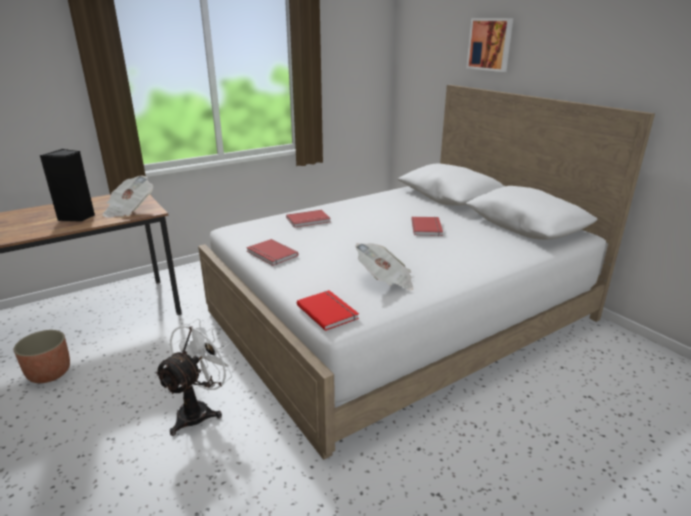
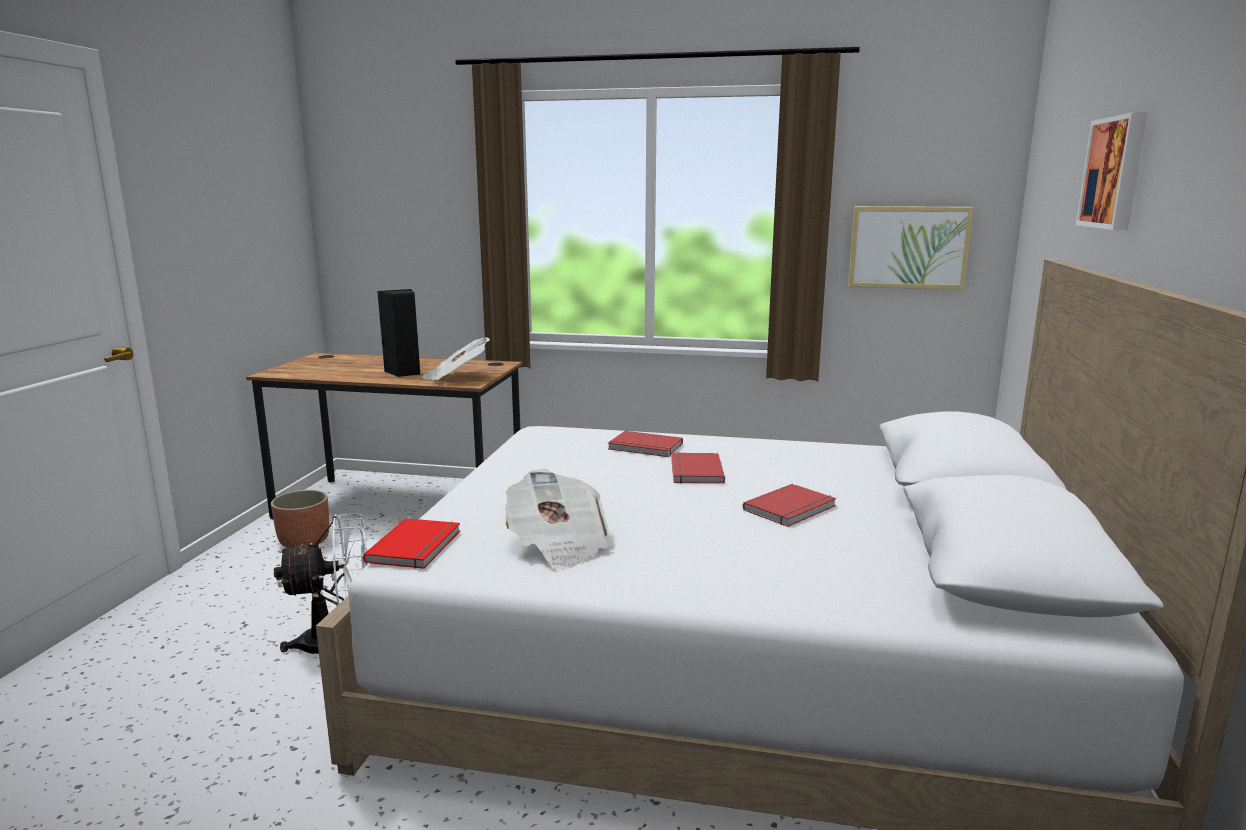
camera: 45 degrees right, 10 degrees down
red book [246,239,298,266] -> red book moved to [671,452,725,484]
none -> picture [848,206,974,290]

